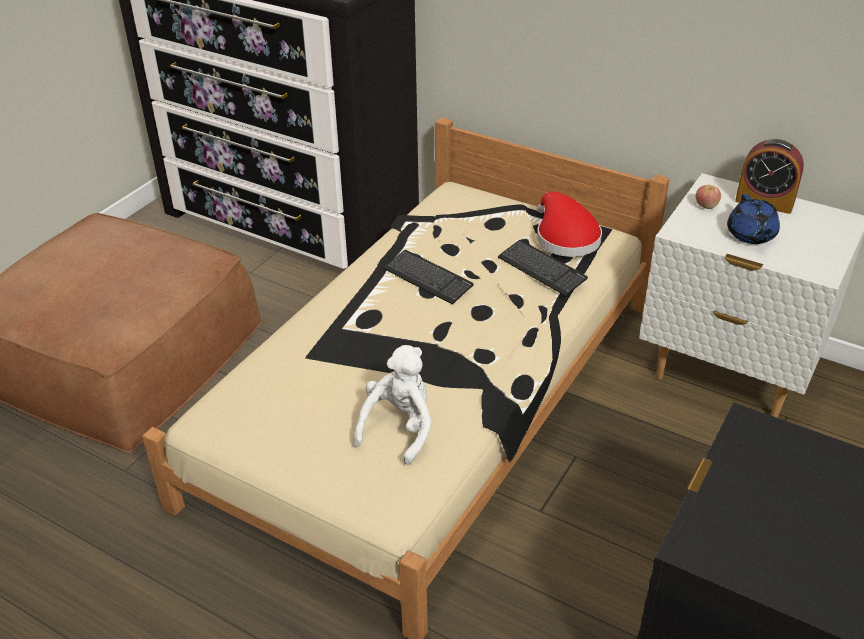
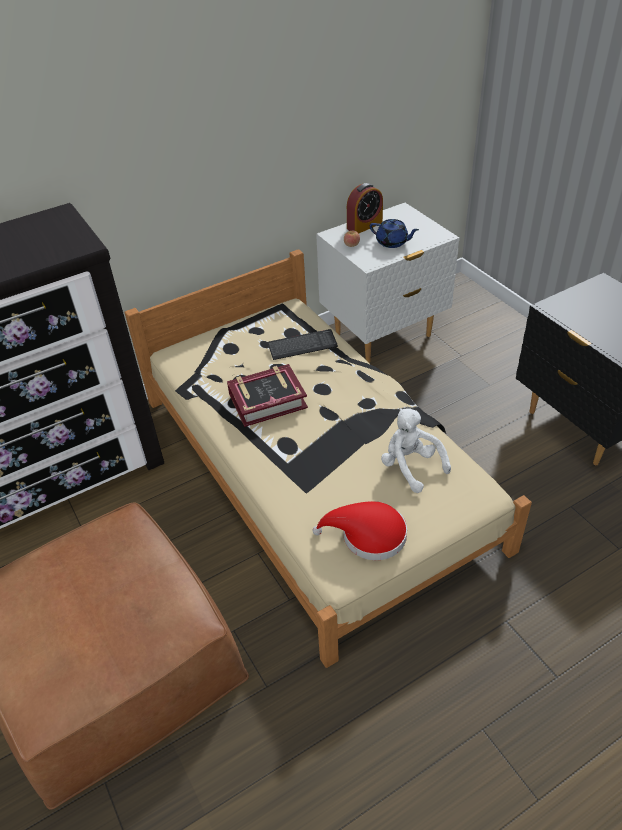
camera: 60 degrees left, 5 degrees up
keyboard [383,250,474,305] -> book [227,364,308,427]
red hat [537,192,602,257] -> red hat moved to [313,501,407,560]

